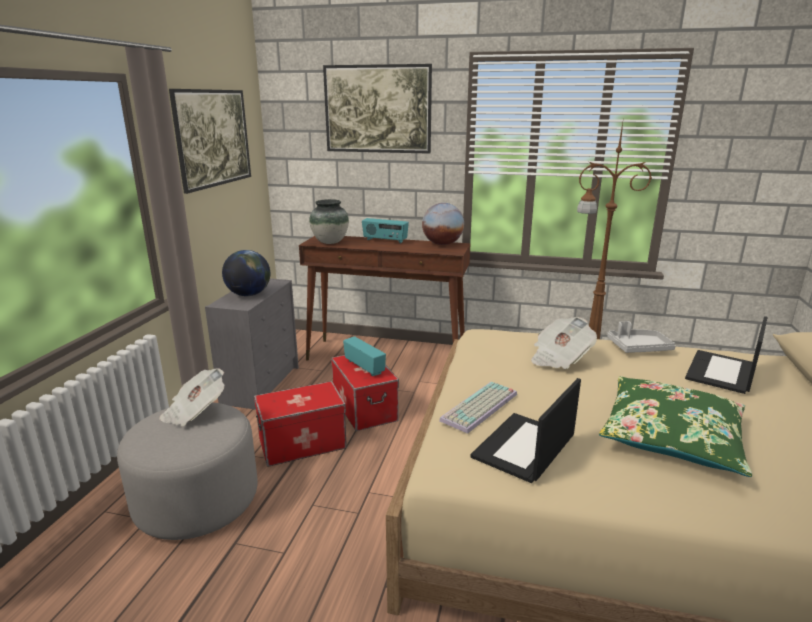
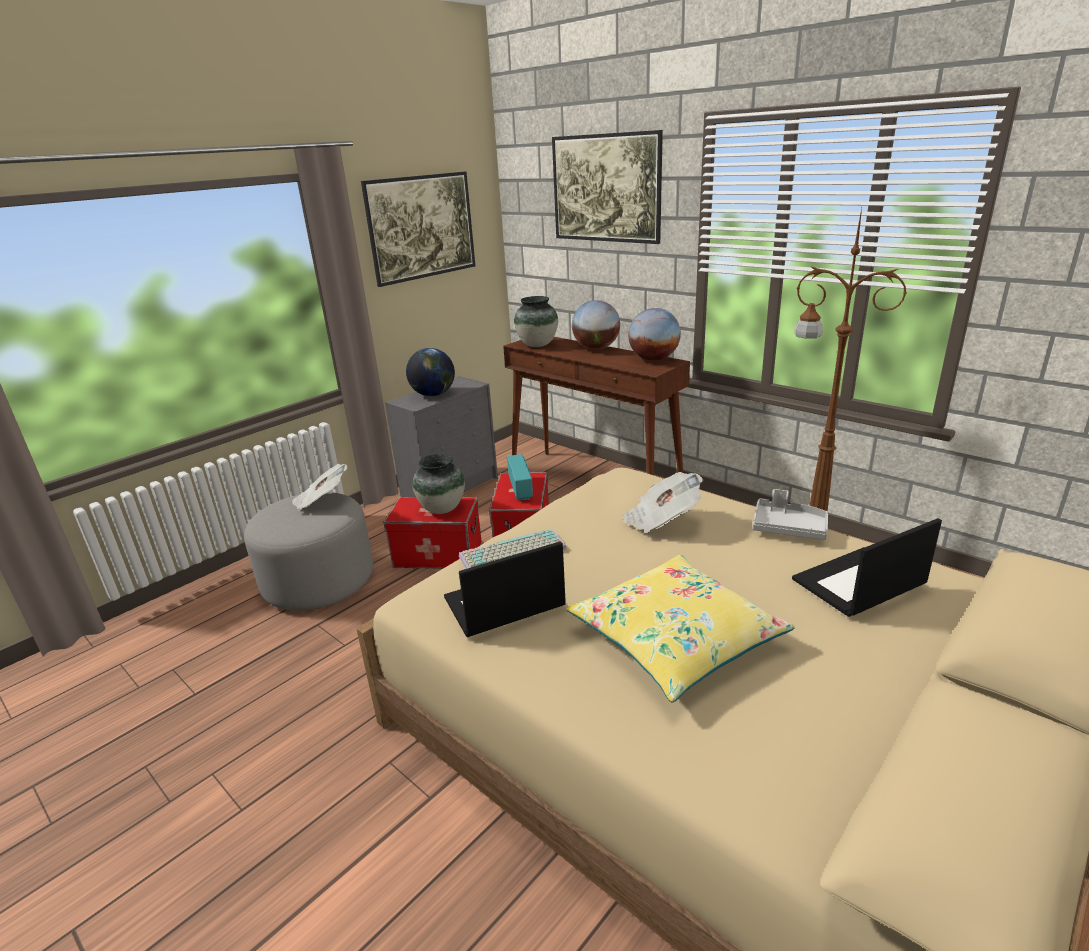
camera: 30 degrees right, 5 degrees up
radio [362,218,409,243] -> globe [572,300,620,350]
green pillow [599,376,752,477] -> yellow pillow [566,555,795,703]
none -> vase [412,454,465,514]

